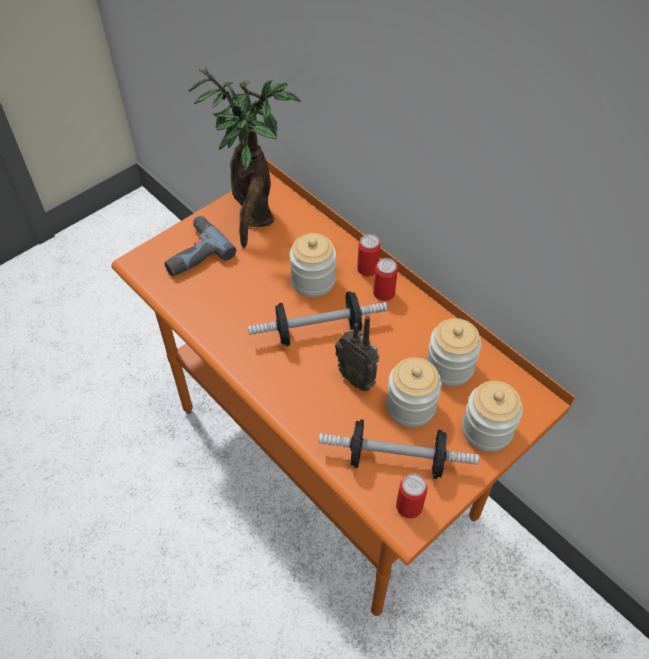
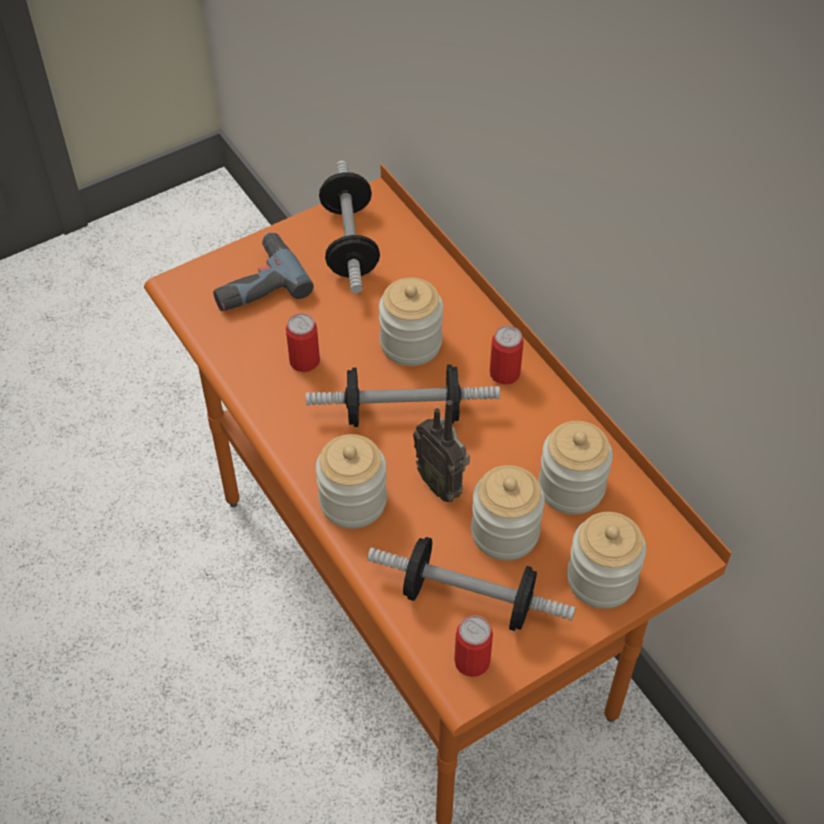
camera: 10 degrees right, 0 degrees up
potted plant [188,68,301,248] -> dumbbell [319,160,380,293]
can [357,234,381,276] -> can moved to [286,313,320,372]
none -> jar [316,434,387,529]

